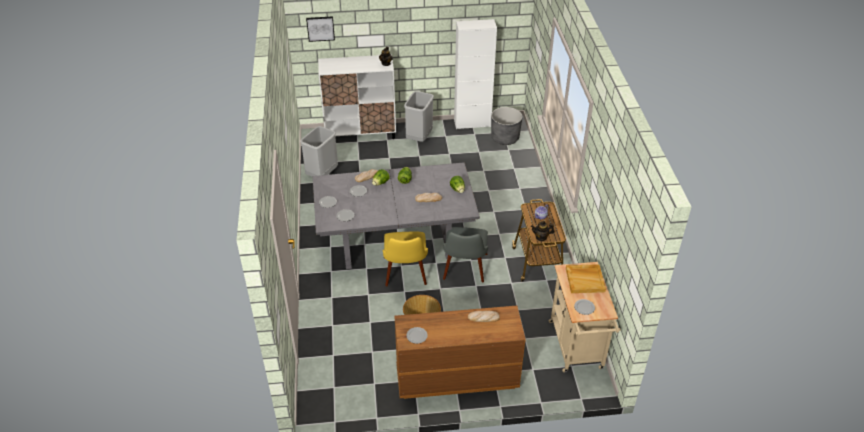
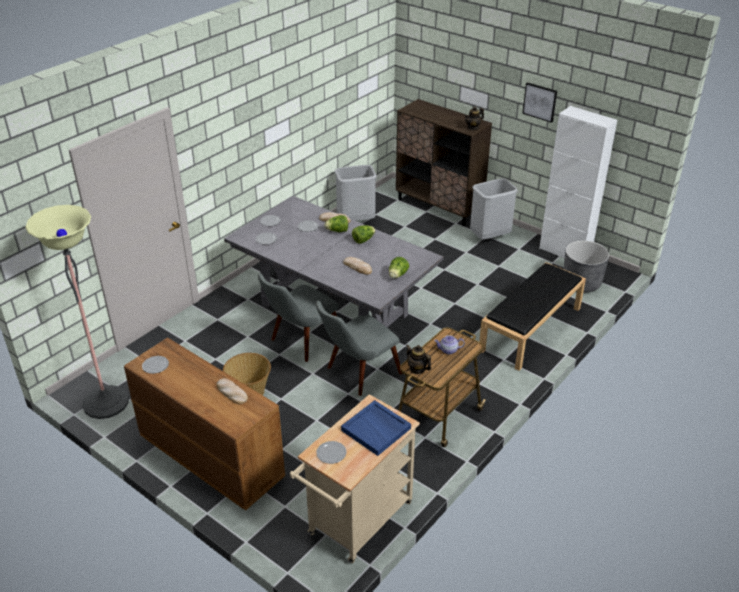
camera: 45 degrees right, 5 degrees down
picture [306,16,335,42] -> picture moved to [522,82,557,123]
white cabinet [318,55,396,139] -> brown cabinet [396,99,492,226]
yellow chair [383,232,428,286] -> grey chair [258,273,339,362]
beige tray [566,264,606,293] -> blue tray [341,400,411,456]
none -> floor lamp [25,205,129,419]
none -> black bench [479,262,586,371]

